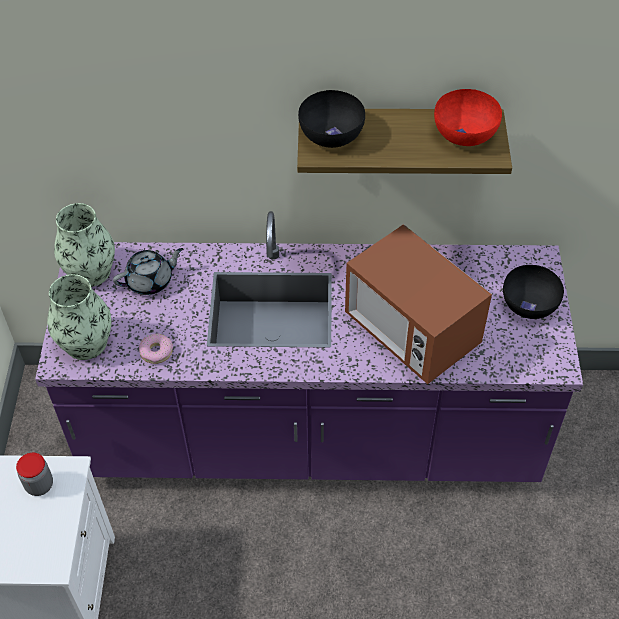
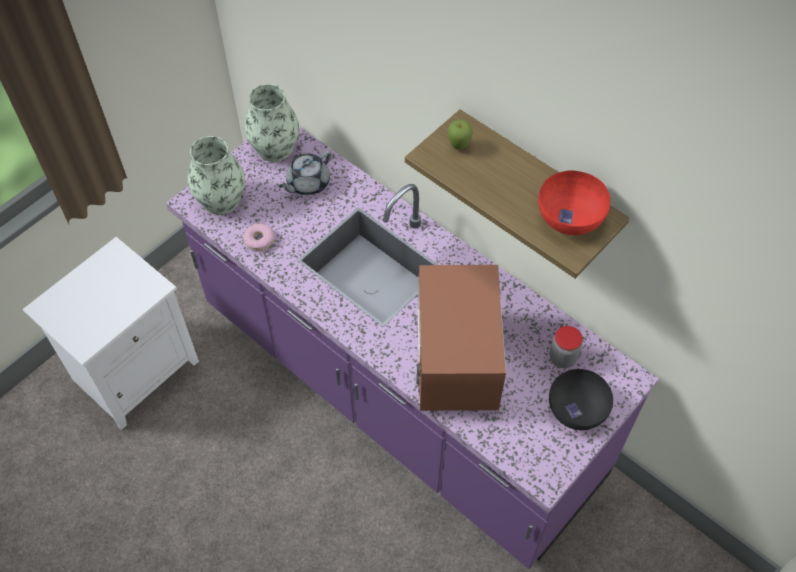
camera: 40 degrees right, 5 degrees up
jar [16,453,53,496] -> jar moved to [550,326,583,368]
grey teapot [113,248,183,295] -> grey teapot turned 120 degrees clockwise [279,150,332,196]
black bowl [298,90,365,148] -> apple [448,119,473,150]

